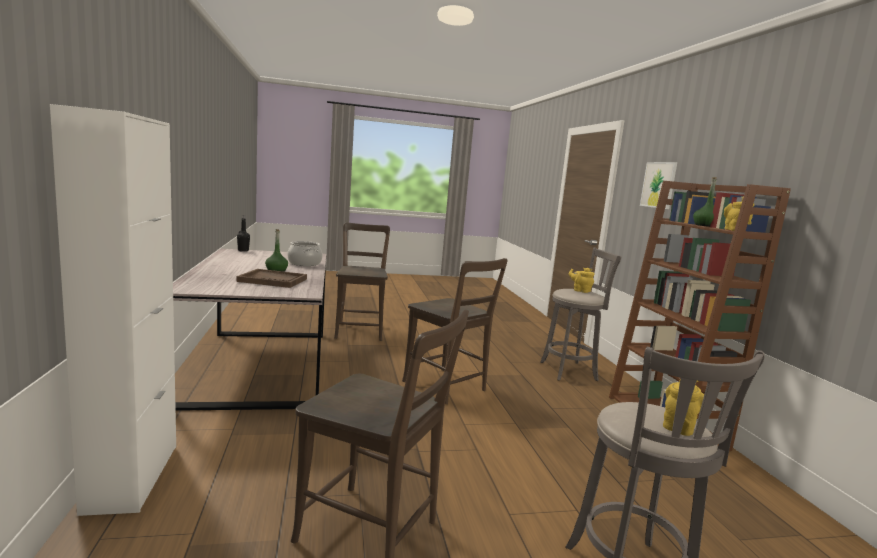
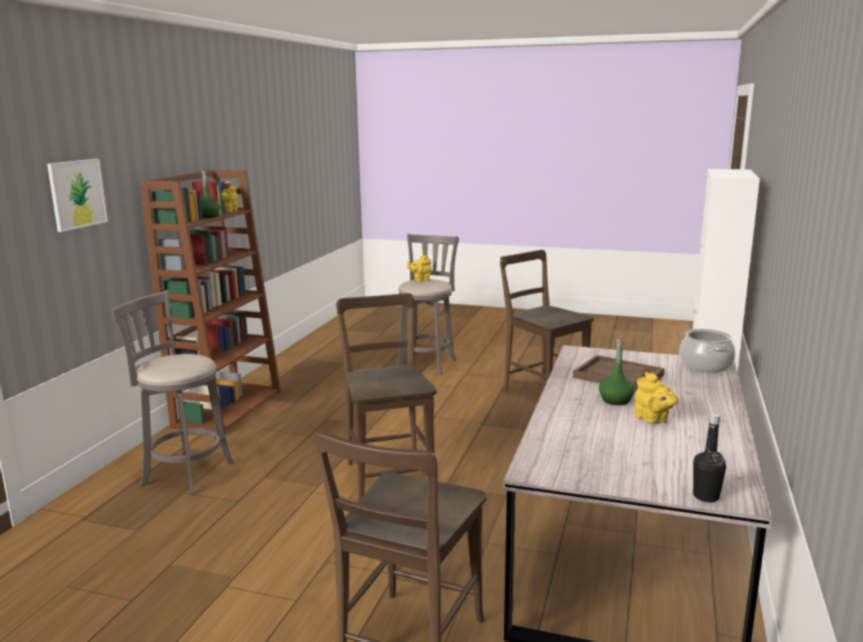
camera: 150 degrees left, 5 degrees up
cooking pot [287,241,323,266] -> cooking pot moved to [679,329,735,373]
yellow teapot [569,268,594,293] -> yellow teapot moved to [634,372,679,424]

